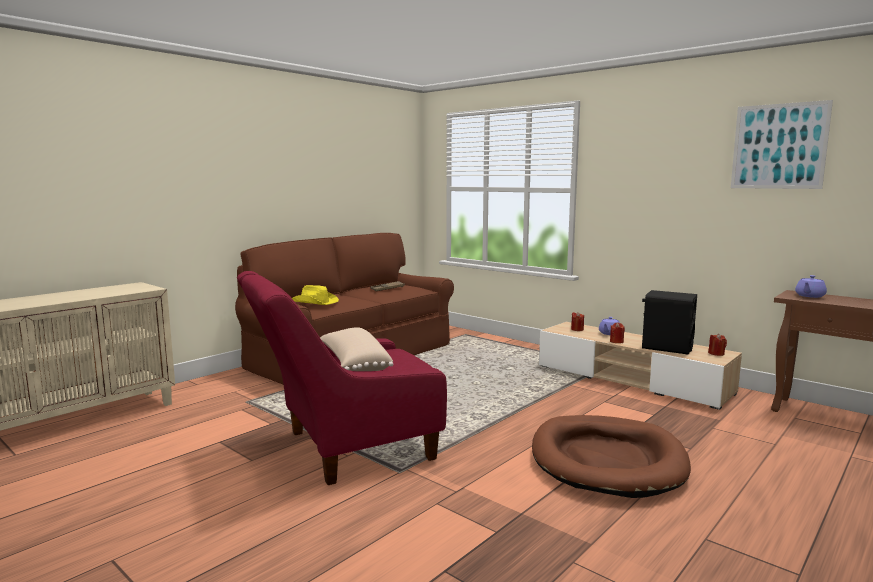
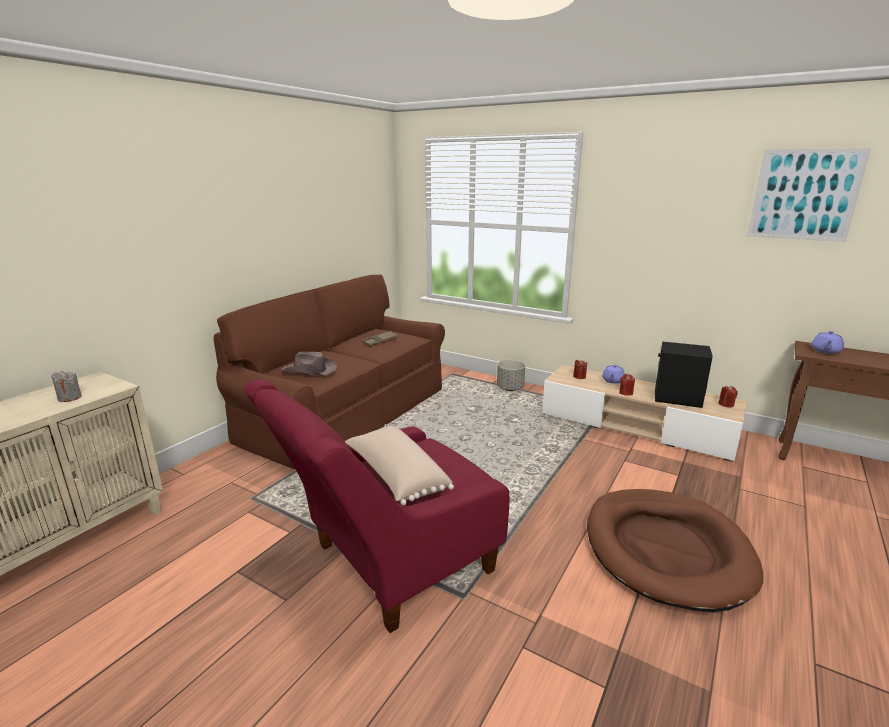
camera: 10 degrees left, 10 degrees up
yellow hat [292,285,339,305] -> brown hat [281,352,337,376]
none -> grey candle [51,371,82,402]
none -> grey planter [497,360,525,391]

